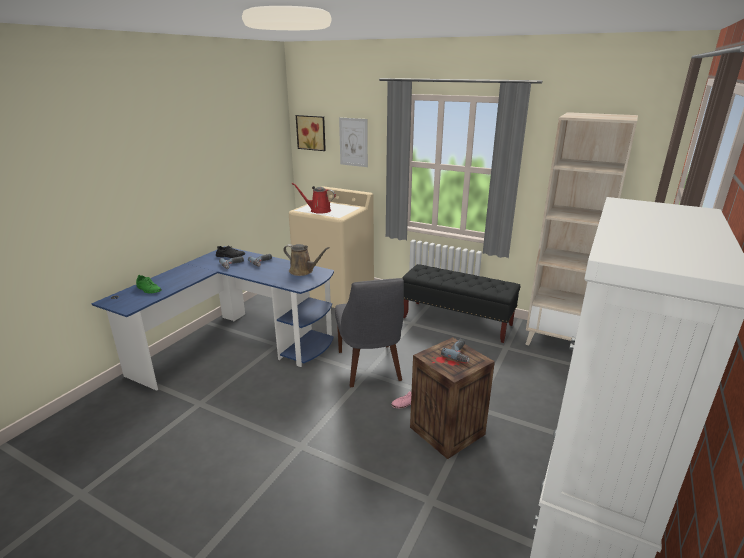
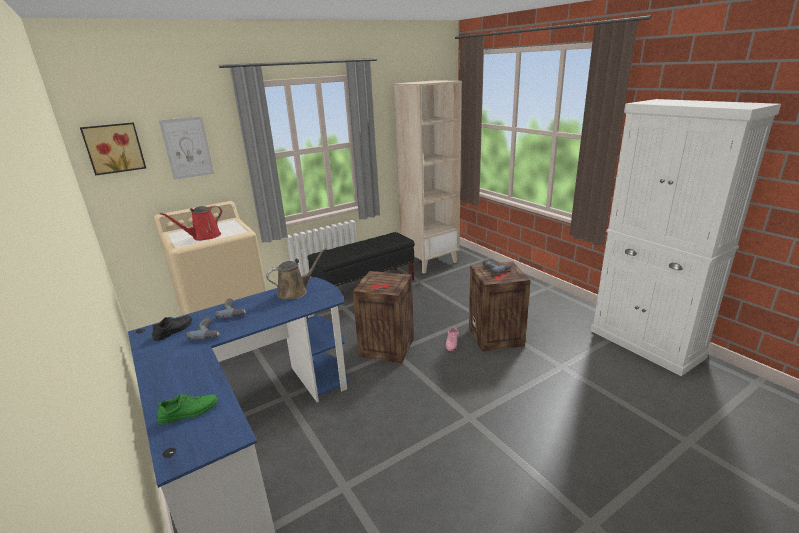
camera: 60 degrees left, 0 degrees up
grey chair [335,278,404,387] -> crate [352,271,414,363]

